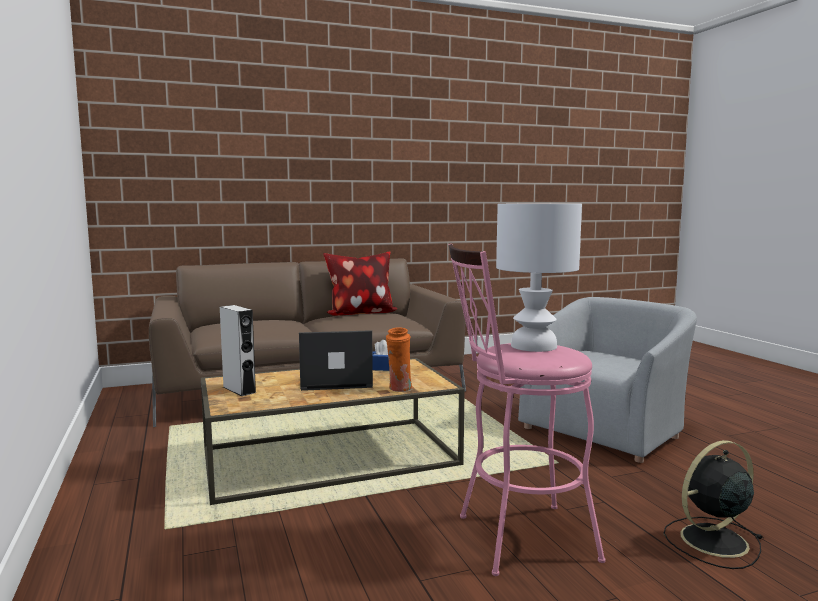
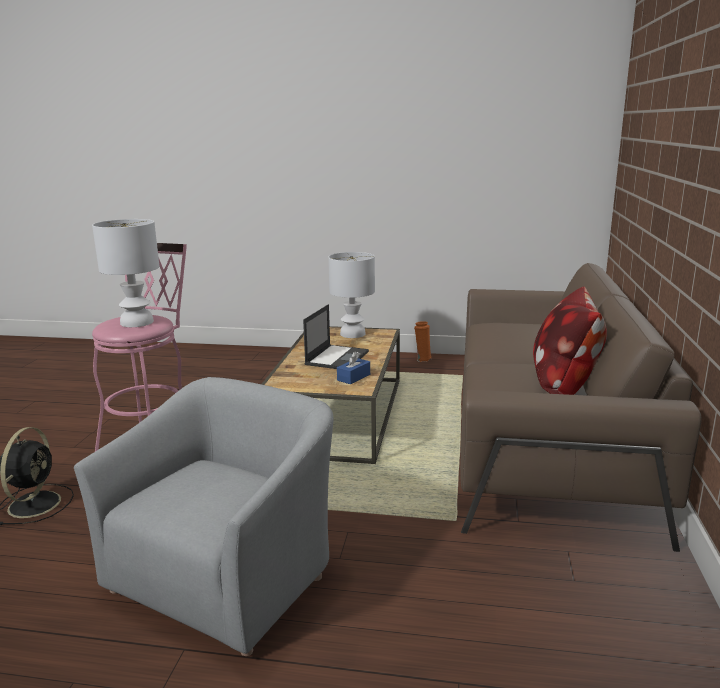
camera: 120 degrees right, 10 degrees up
grey speaker [220,305,256,396] -> white table lamp [328,252,375,338]
orange vase [386,327,413,392] -> orange vase moved to [414,321,432,362]
grey armchair [518,297,697,463] -> grey armchair turned 135 degrees counterclockwise [74,377,333,656]

